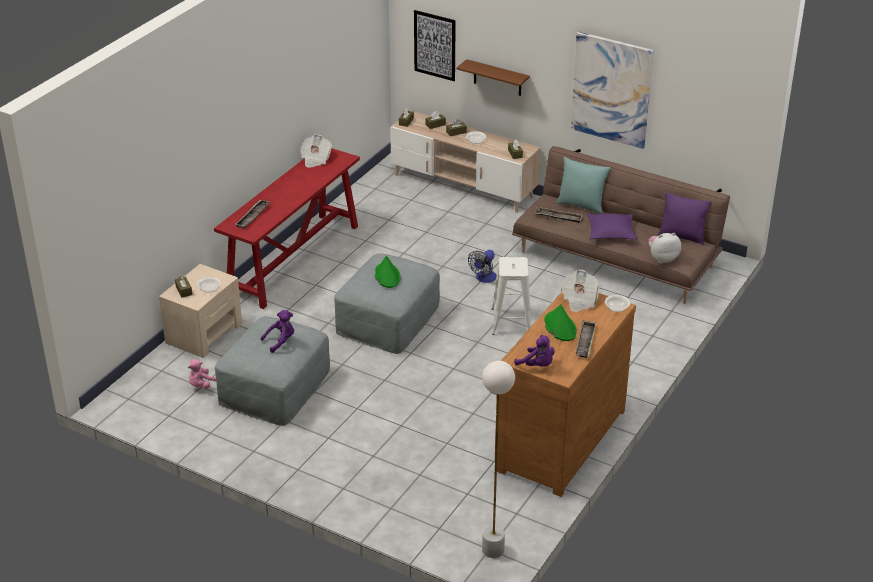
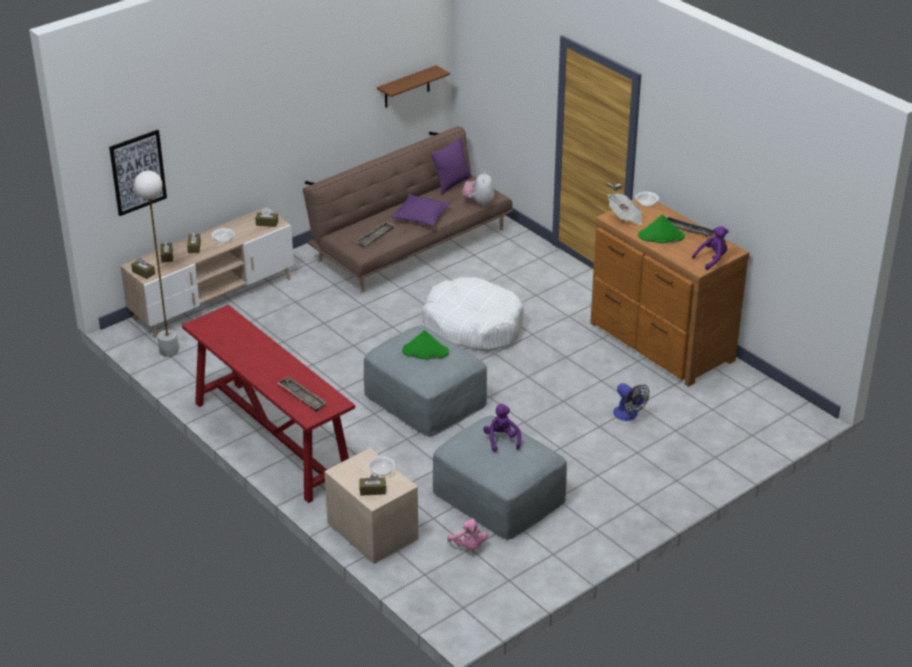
camera: 70 degrees left, 0 degrees up
newspaper [300,134,332,168] -> none
brown shelf [456,59,530,96] -> brown shelf moved to [377,65,450,108]
fan [468,250,497,283] -> fan moved to [613,383,649,421]
white floor lamp [482,361,515,558] -> white floor lamp moved to [134,171,179,357]
white stool [492,257,531,335] -> white dog bed [422,277,524,352]
turquoise pillow [556,157,611,214] -> none
picture [571,32,654,149] -> none

